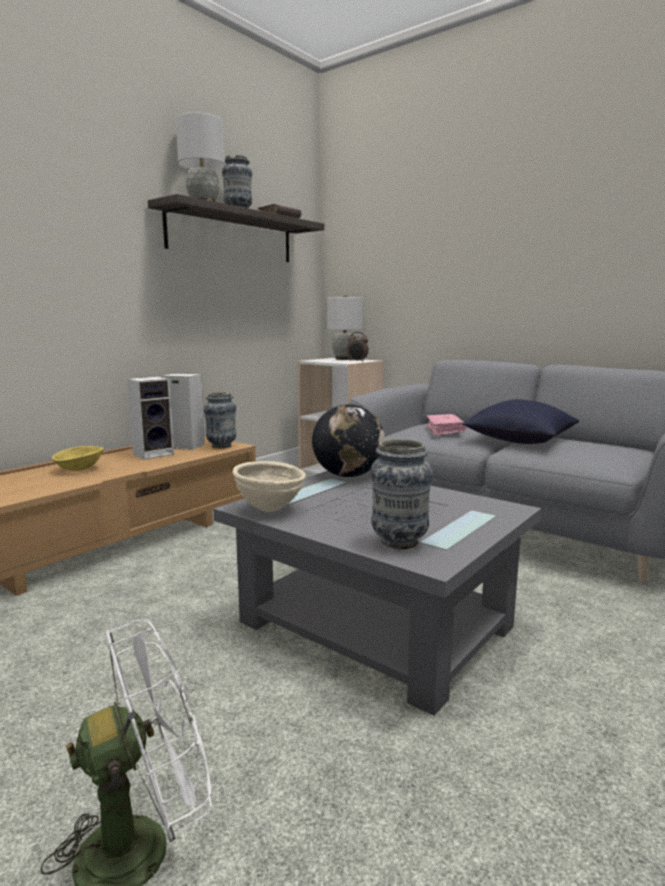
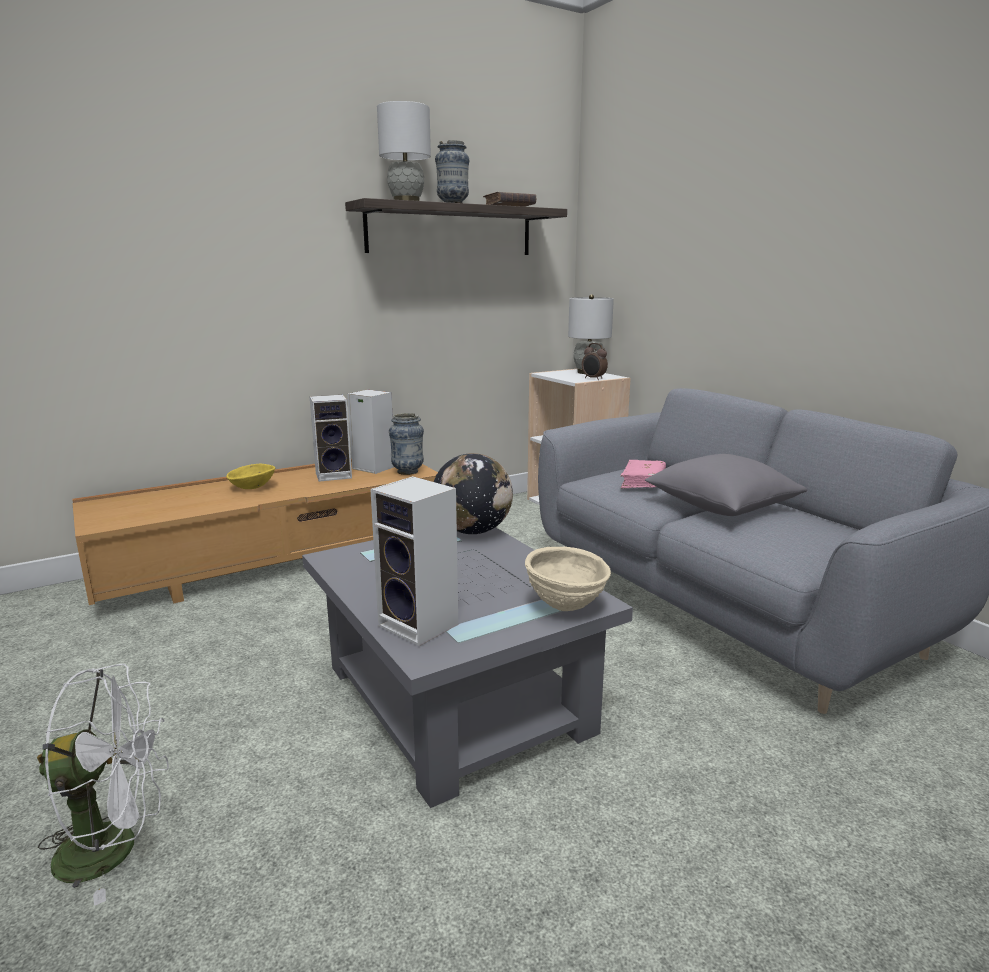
camera: 20 degrees right, 5 degrees up
beige bowl [233,461,306,512] -> beige bowl moved to [525,547,611,611]
vase [370,439,433,549] -> speaker [370,476,458,646]
blue pillow [462,400,579,444] -> grey pillow [645,454,807,516]

